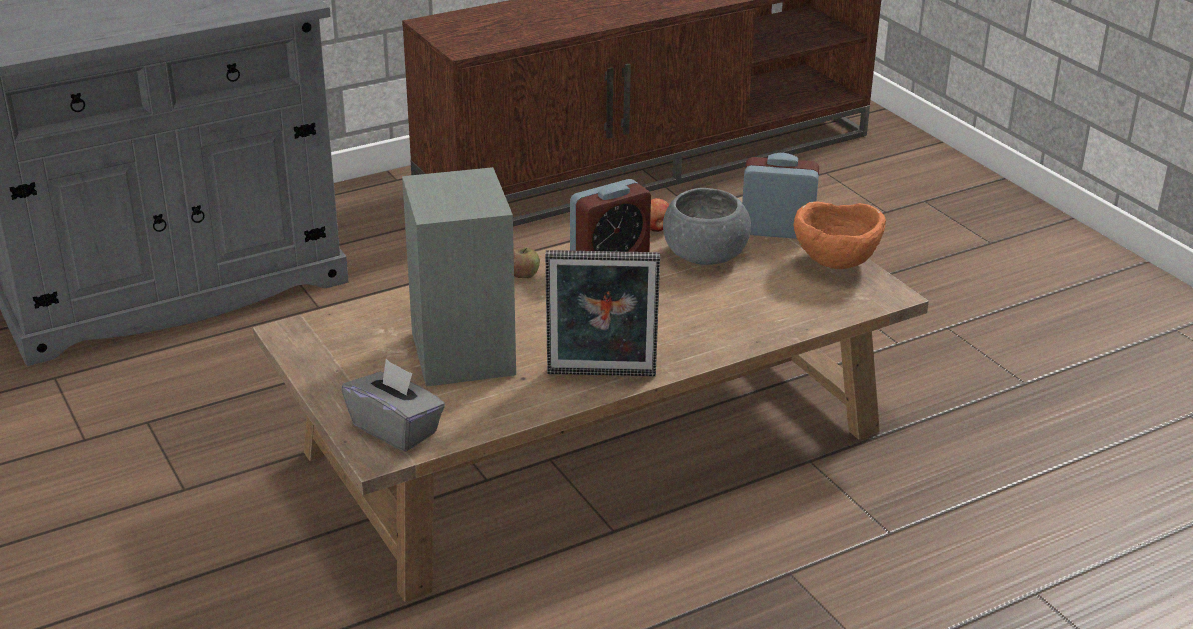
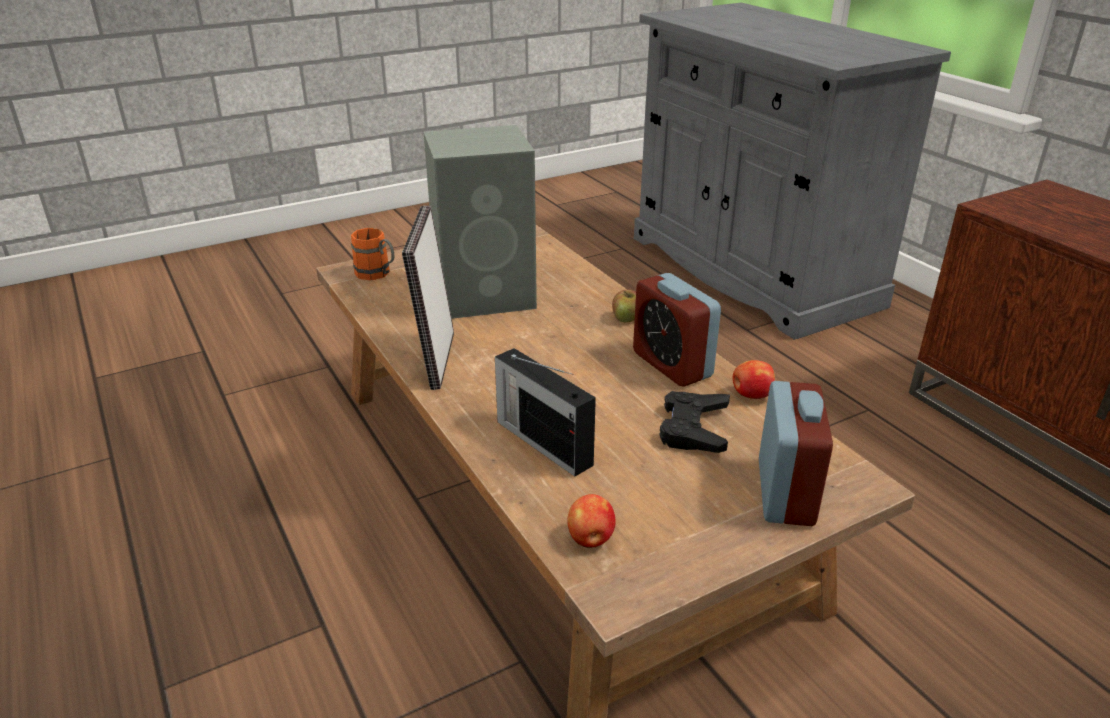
camera: 90 degrees right, 0 degrees up
grey tissue box [341,359,445,452] -> orange mug [351,228,394,280]
grey bowl [663,188,751,265] -> black game controller [659,391,730,453]
orange bowl [793,202,886,269] -> none
none -> radio [495,348,596,477]
none -> apple [567,494,616,548]

